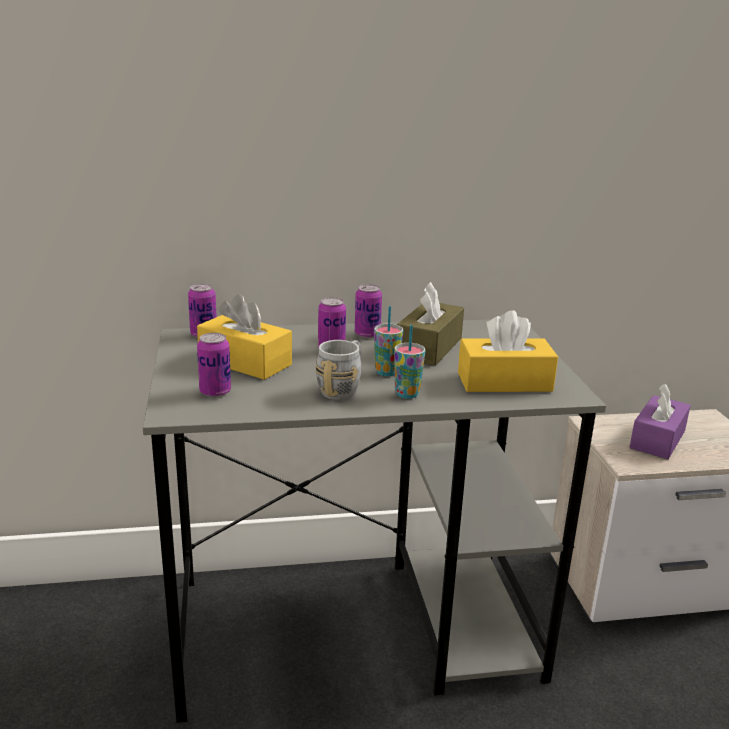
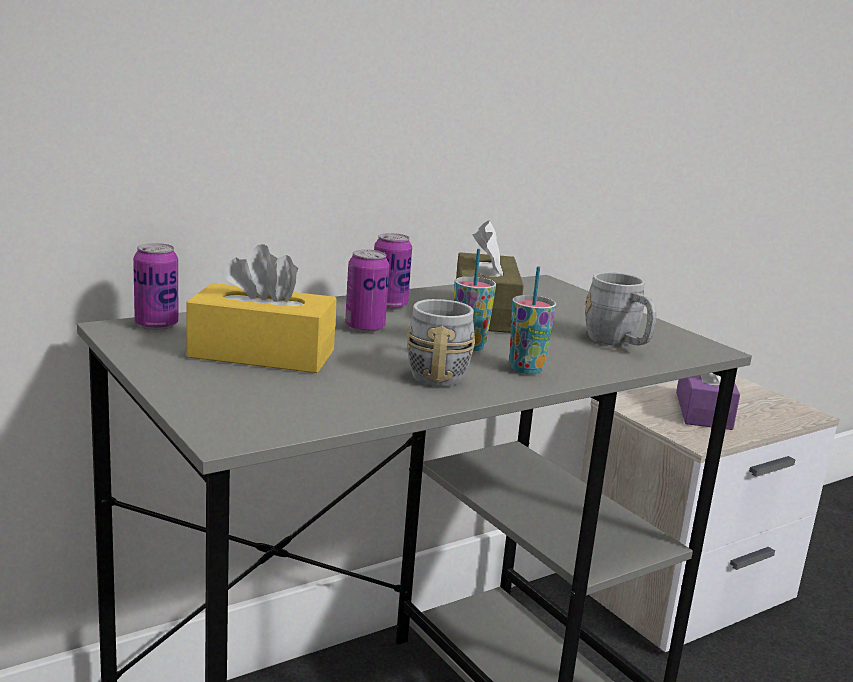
camera: 25 degrees left, 5 degrees down
can [197,333,231,397] -> none
yellow tissue box [458,310,558,392] -> grey mug [585,272,656,346]

